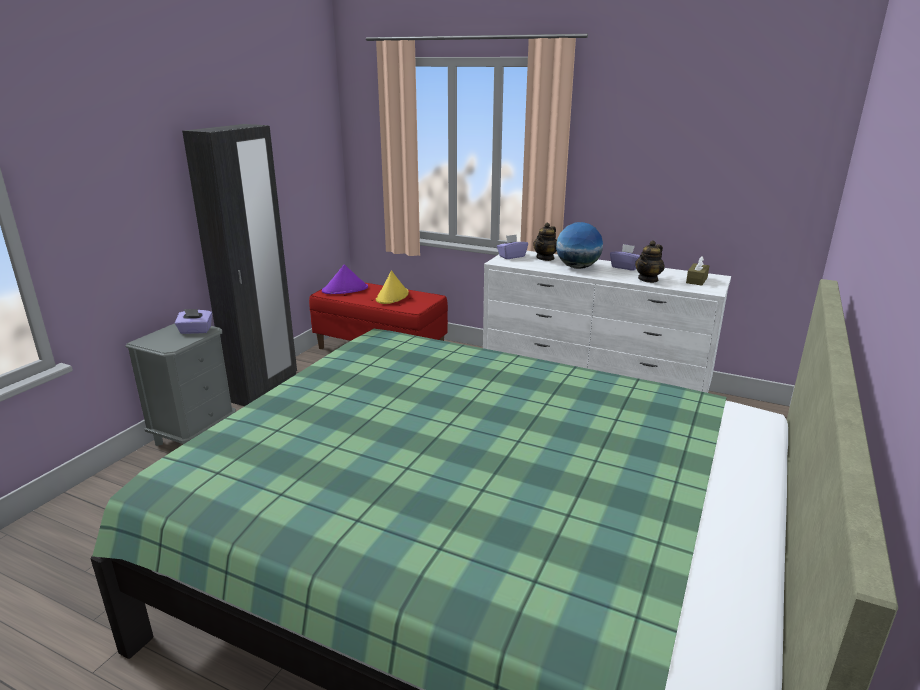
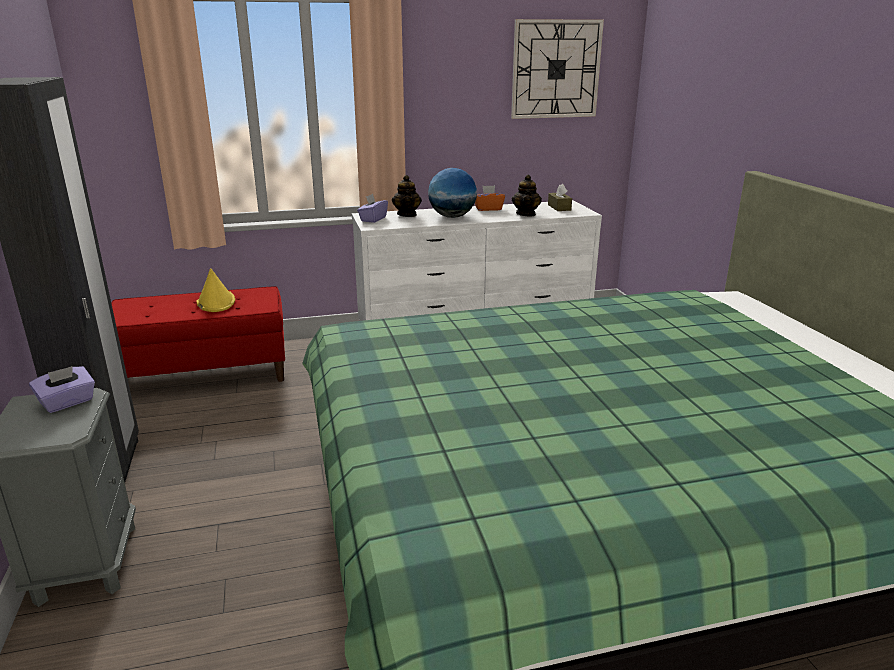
camera: 40 degrees left, 0 degrees up
purple hat [322,264,368,294] -> none
purple tissue box [610,244,640,271] -> orange tissue box [475,185,505,211]
none -> wall clock [511,19,604,119]

